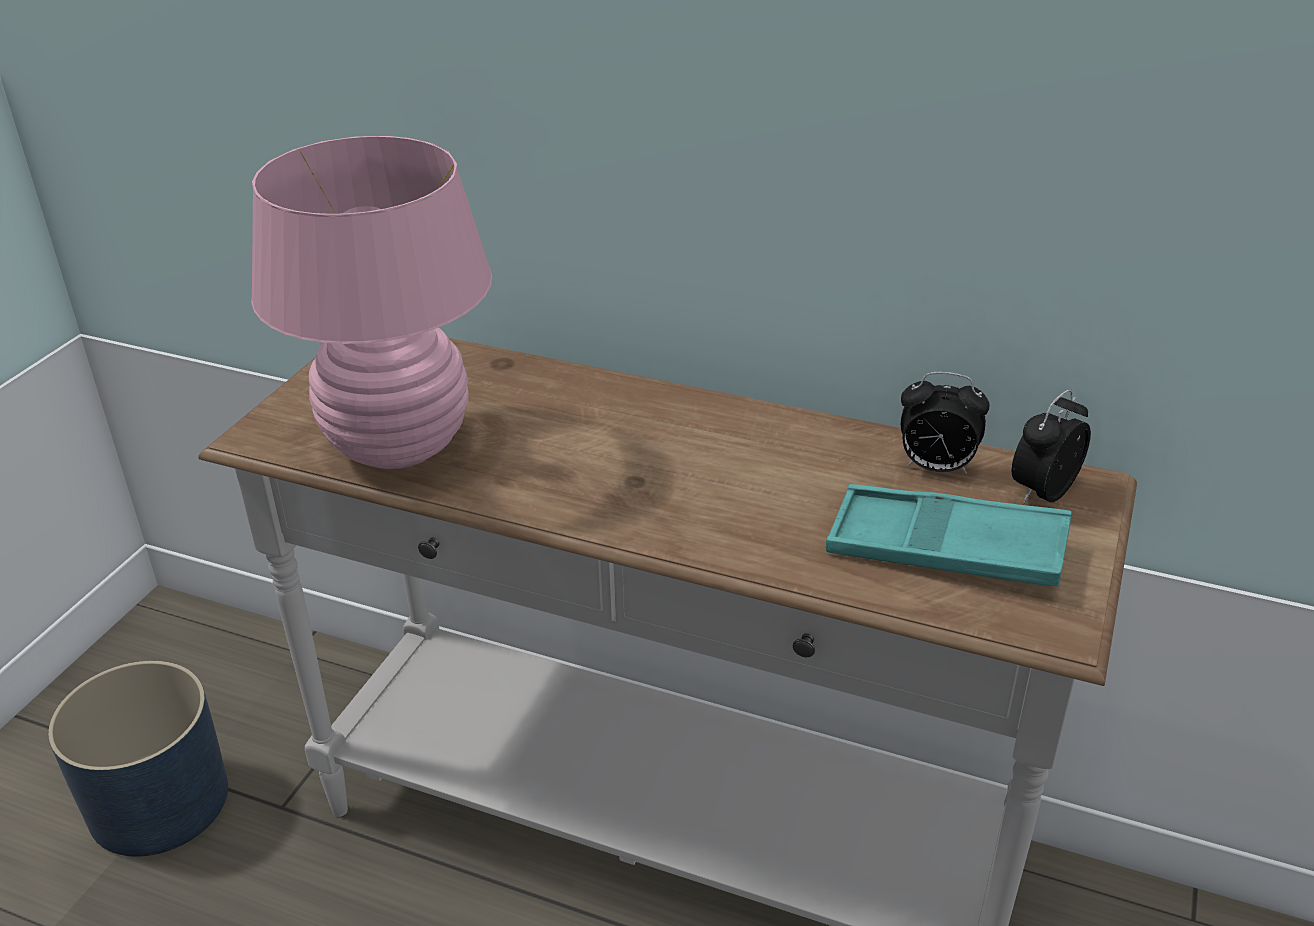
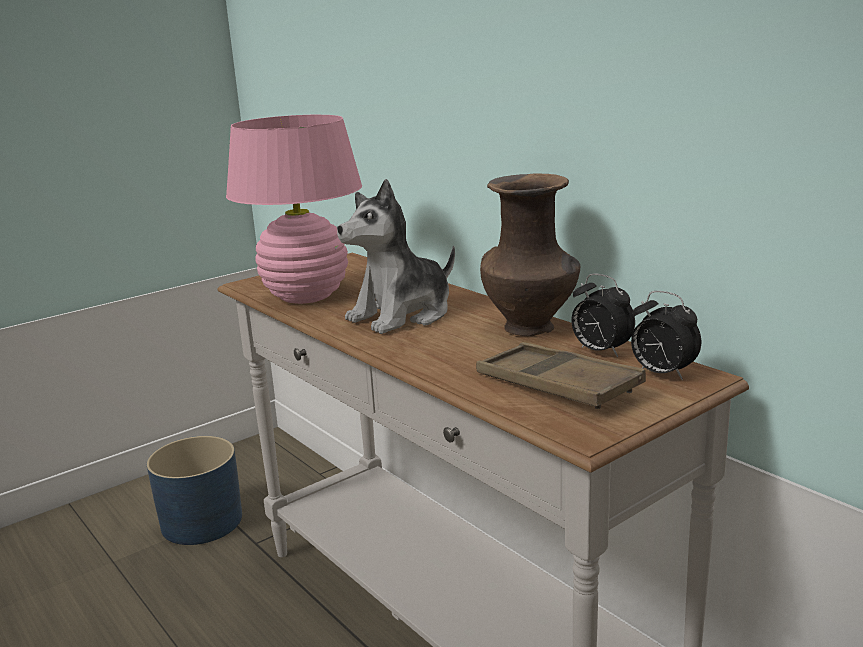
camera: 30 degrees right, 15 degrees down
turquoise tray [826,484,1072,586] -> brown tray [476,342,646,409]
alarm clock [1012,389,1091,504] -> alarm clock turned 120 degrees counterclockwise [631,291,701,380]
none -> plush toy [337,179,455,334]
none -> brown vase [480,174,580,336]

